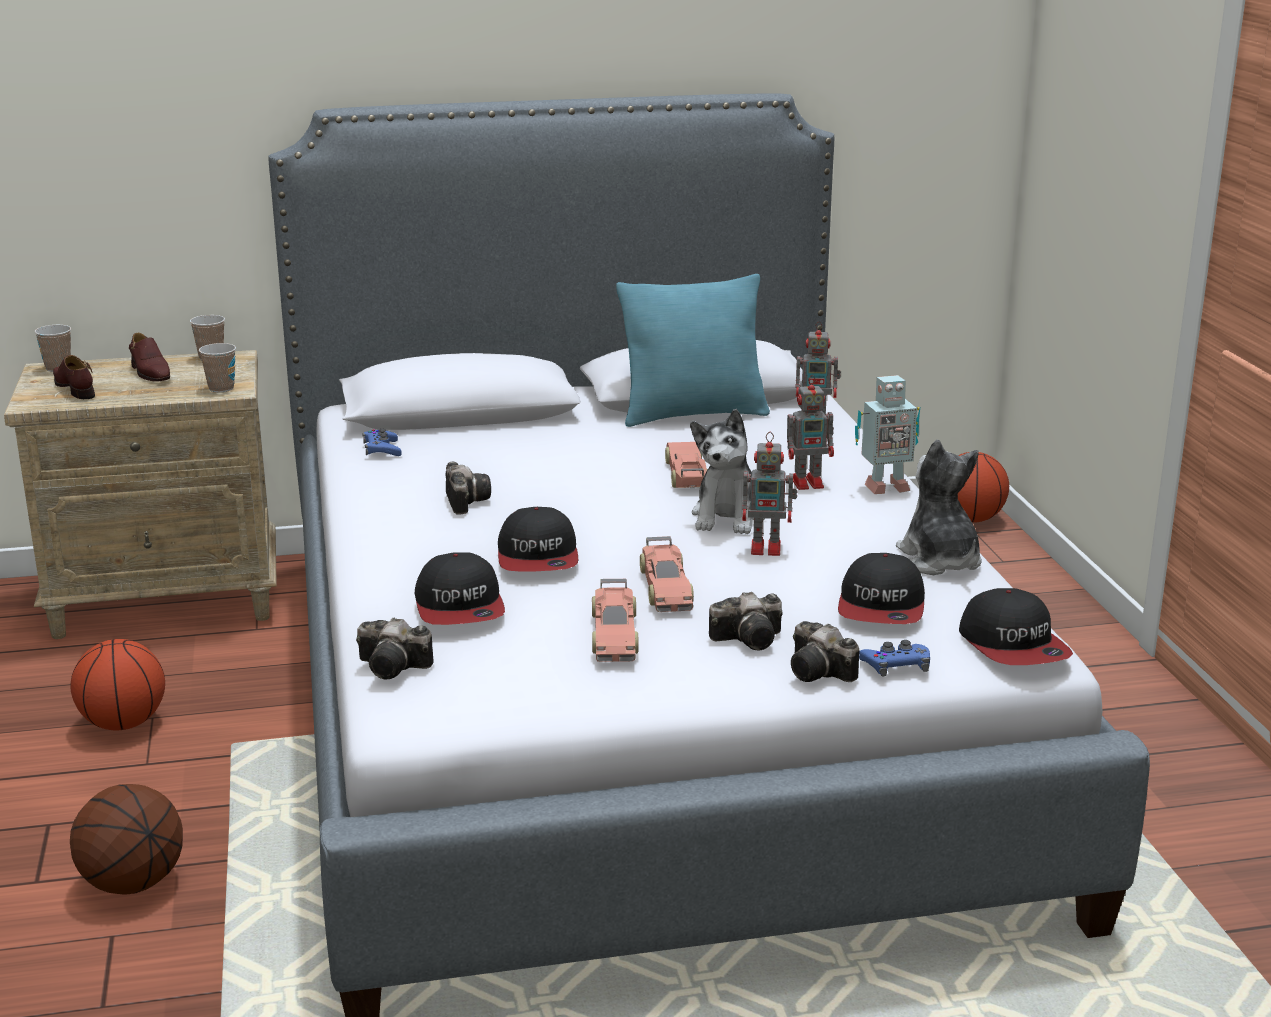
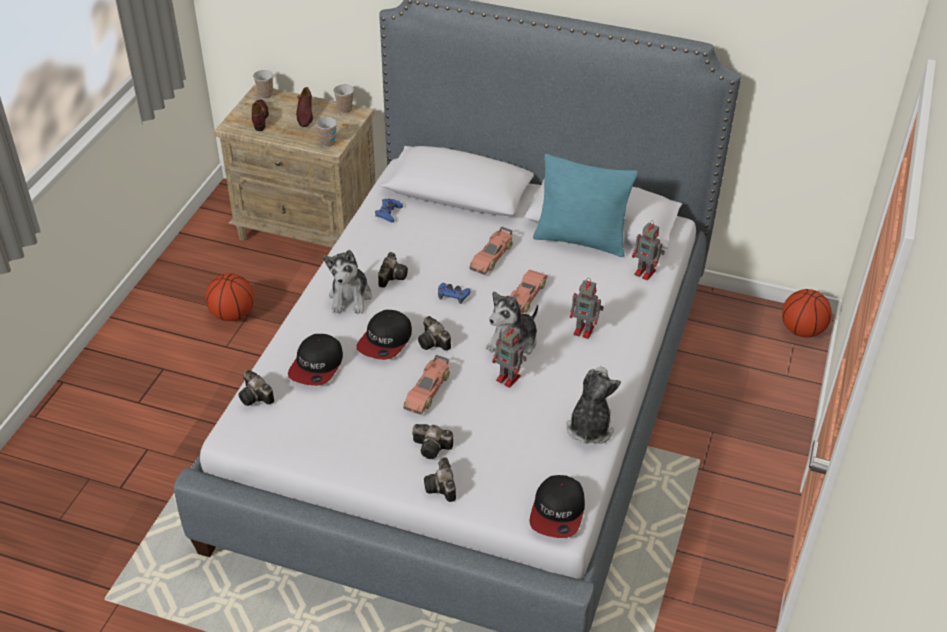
camera: 30 degrees right, 20 degrees up
basketball [70,784,183,895] -> none
toy car [592,579,639,662] -> toy car moved to [470,227,513,275]
cap [838,553,925,624] -> none
toy robot [855,375,921,494] -> none
blue game controller [859,640,930,677] -> blue game controller moved to [438,283,470,304]
none -> plush toy [323,250,372,314]
none -> camera [418,316,451,351]

